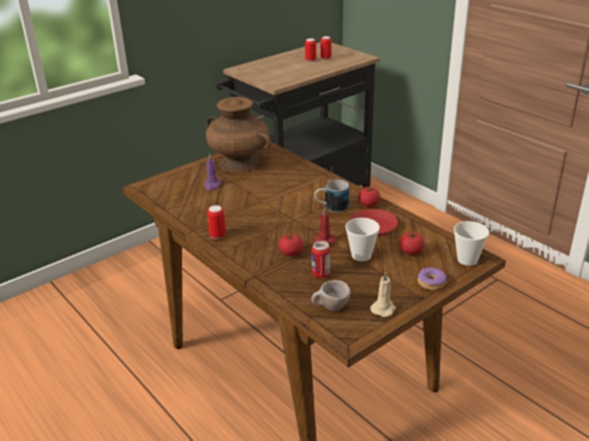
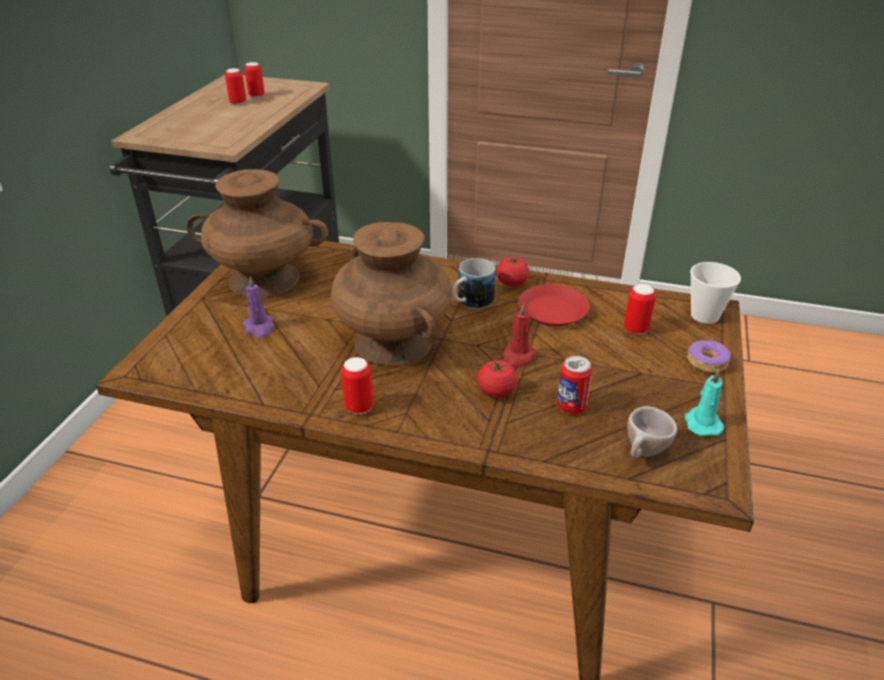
camera: 35 degrees left, 5 degrees up
cup [345,218,380,261] -> none
beige candle [370,271,396,317] -> turquoise candle [685,369,724,436]
tomato [399,232,424,255] -> can [624,284,656,335]
none -> brown vase [331,222,452,366]

